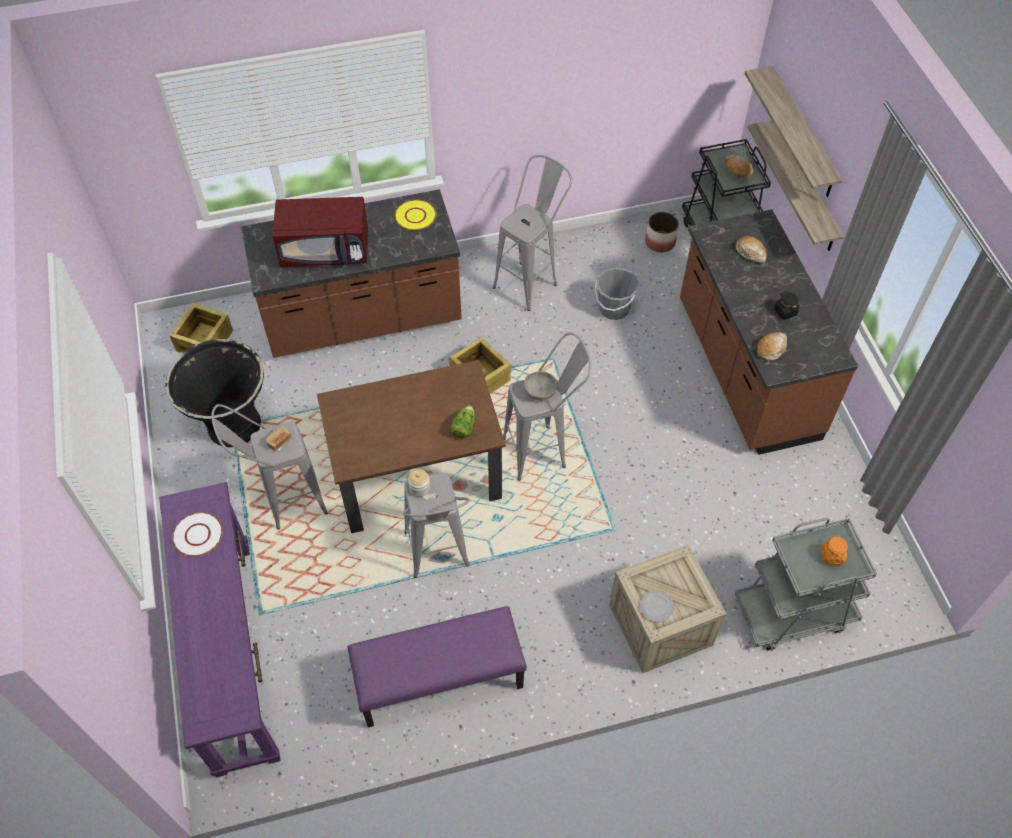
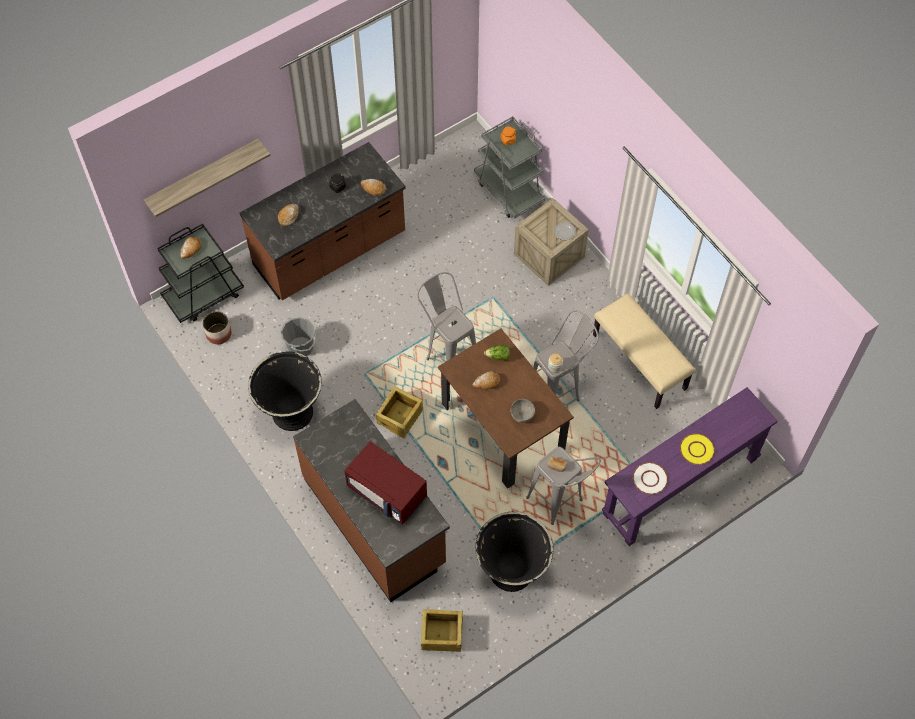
camera: 110 degrees left, 5 degrees up
red microwave [272,197,369,267] -> red microwave turned 150 degrees clockwise [344,441,427,525]
purple bench [348,606,527,727] -> beige bench [593,293,695,409]
yellow plate [395,200,436,230] -> yellow plate moved to [680,433,715,465]
grey stool [493,155,572,311] -> black planter [248,351,322,431]
grey bowl [524,371,557,401] -> grey bowl moved to [510,399,535,423]
shelf [747,120,844,251] -> none
none -> bread [473,371,500,390]

